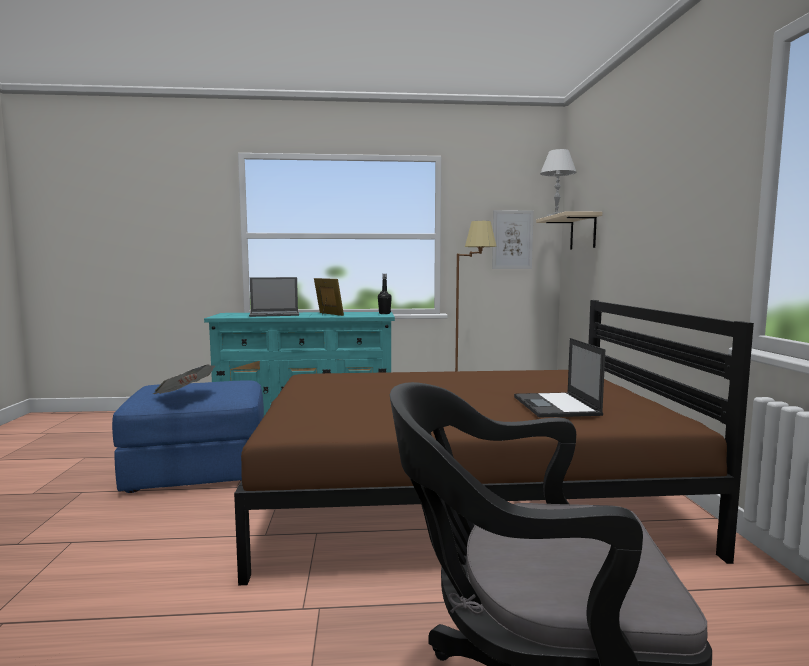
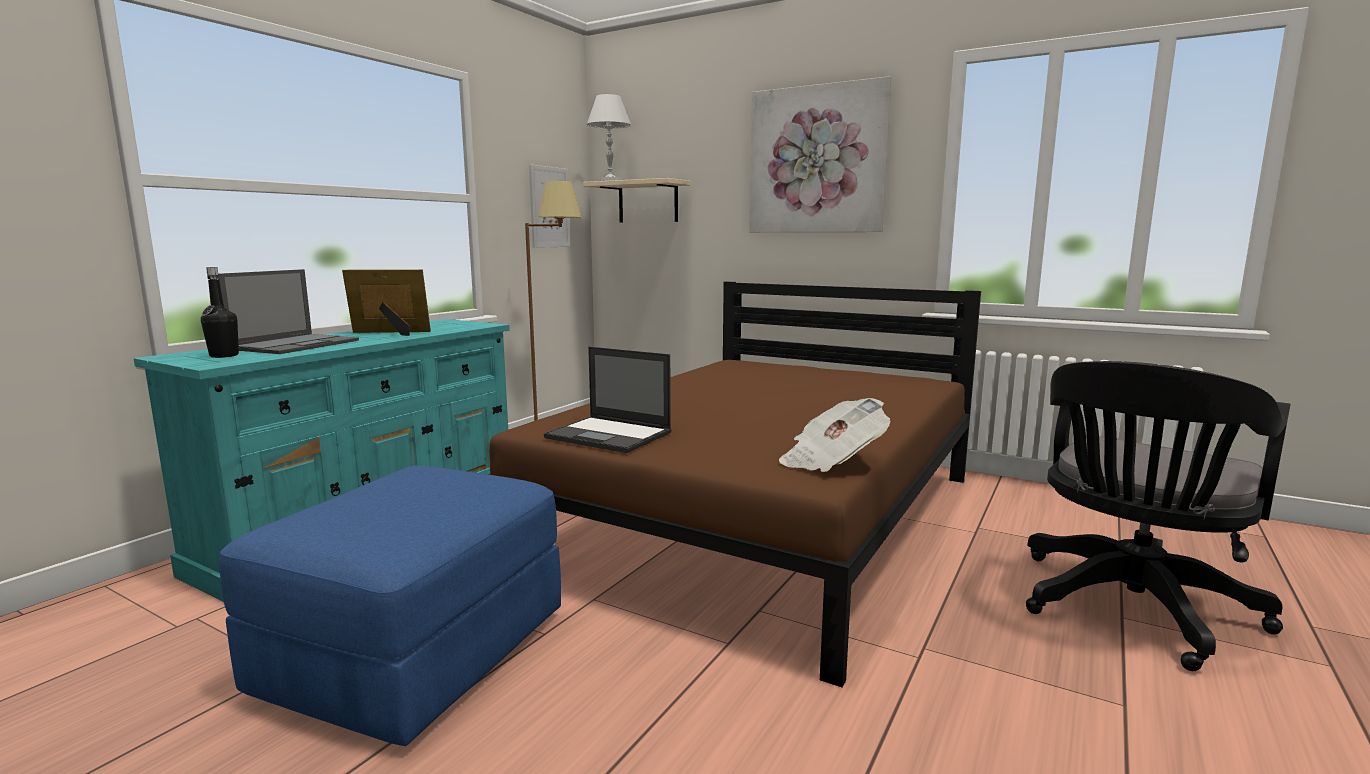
camera: 55 degrees left, 5 degrees up
newspaper [153,364,215,394] -> newspaper moved to [779,398,890,472]
black bottle [378,274,392,314] -> black bottle moved to [201,267,239,358]
laptop [514,338,605,418] -> laptop moved to [544,347,672,453]
none -> picture [749,76,892,232]

